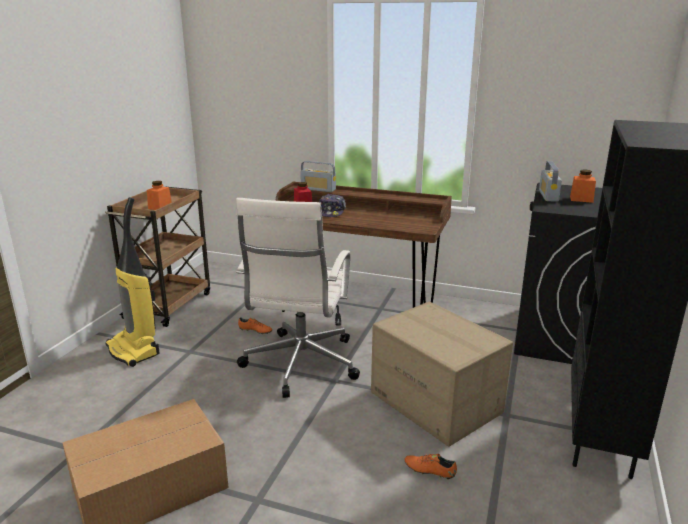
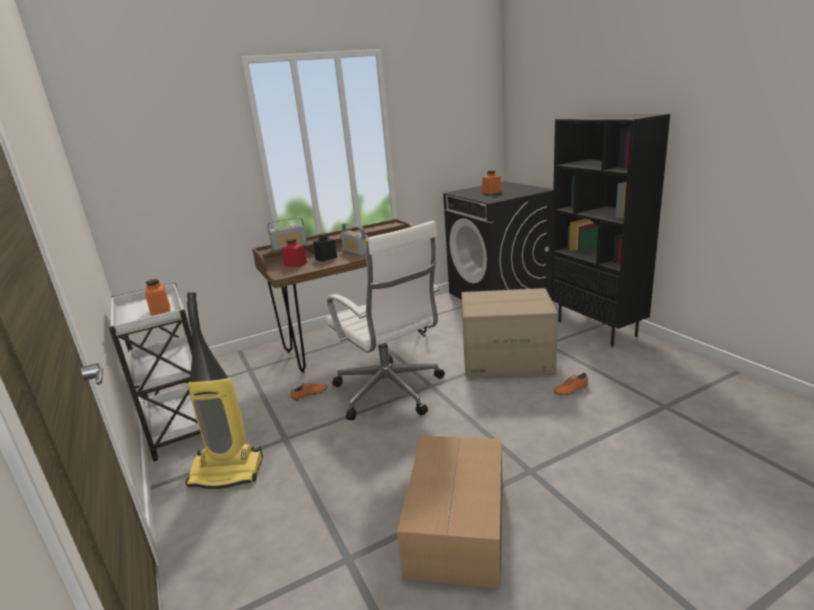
camera: 45 degrees left, 0 degrees up
brown cart [105,187,210,327] -> white cart [109,282,201,461]
cap [319,194,346,217] -> black jar [313,233,337,262]
radio [539,161,562,202] -> radio moved to [341,223,368,256]

